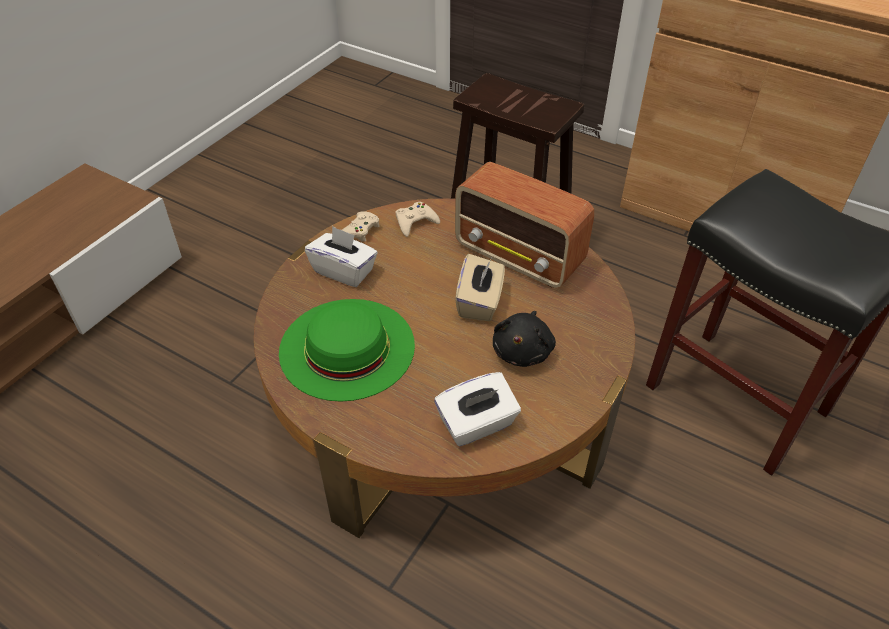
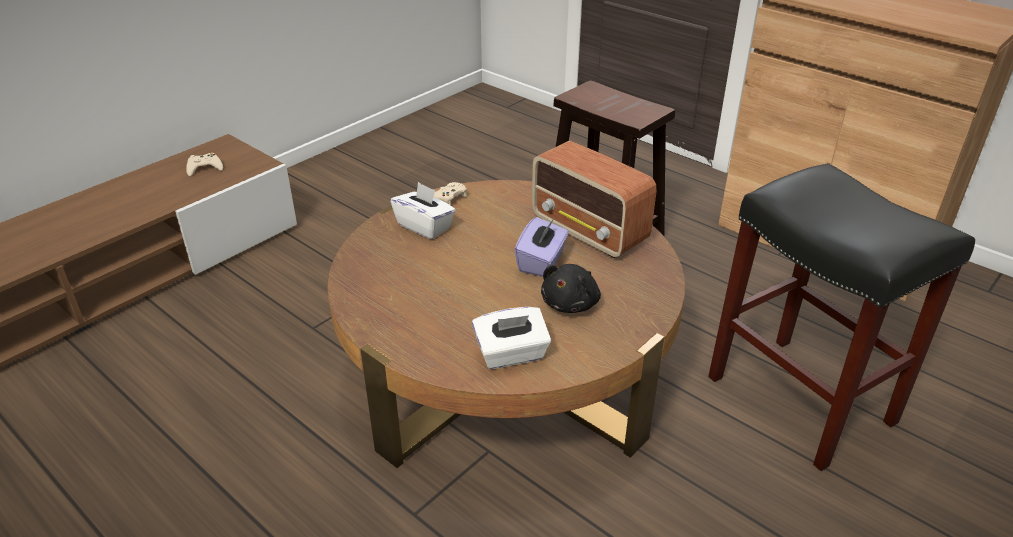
camera: 10 degrees right, 10 degrees down
green hat [279,299,415,402] -> none
beige game controller [396,202,440,237] -> beige game controller moved to [186,153,223,176]
beige tissue box [455,254,505,321] -> purple tissue box [514,217,569,277]

